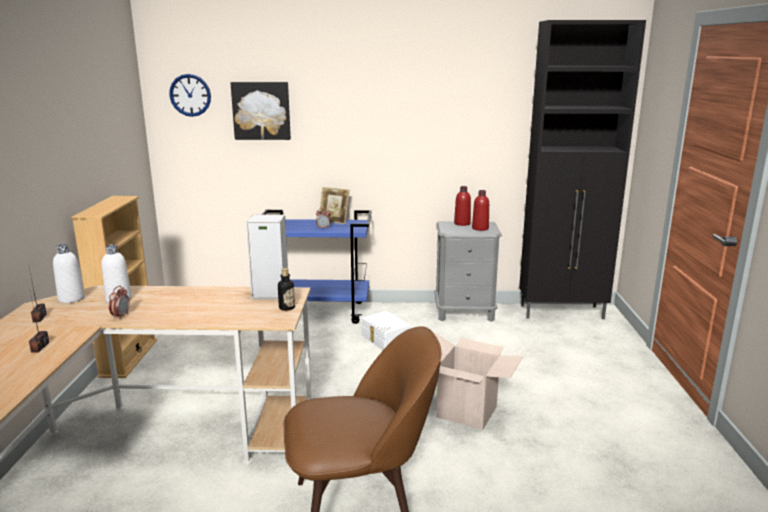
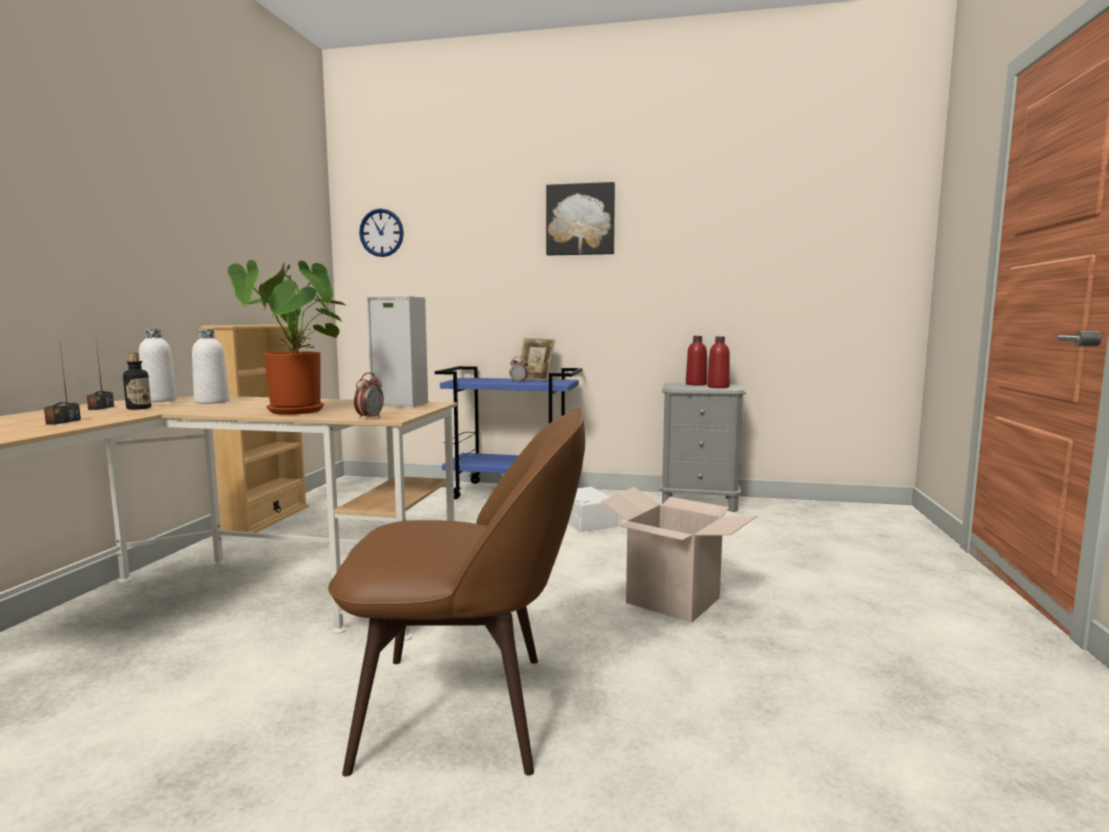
camera: 10 degrees right, 10 degrees down
alarm clock [109,286,130,320] -> alarm clock moved to [354,372,384,420]
picture [231,82,291,140] -> picture moved to [546,182,615,255]
bottle [278,268,295,311] -> bottle moved to [123,353,151,410]
black cabinet [519,20,646,319] -> none
none -> potted plant [227,260,348,415]

